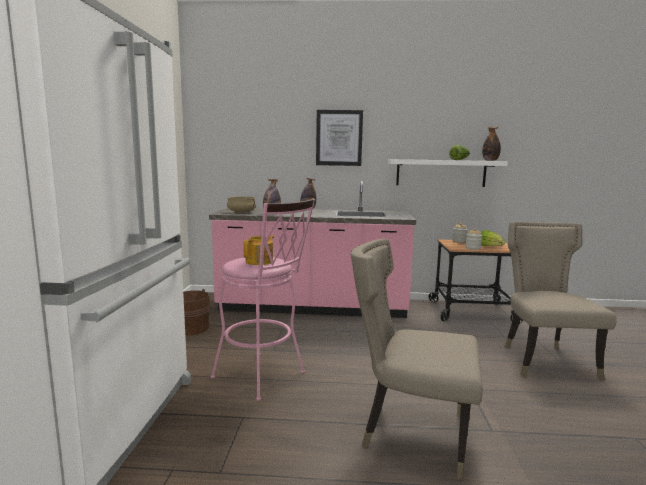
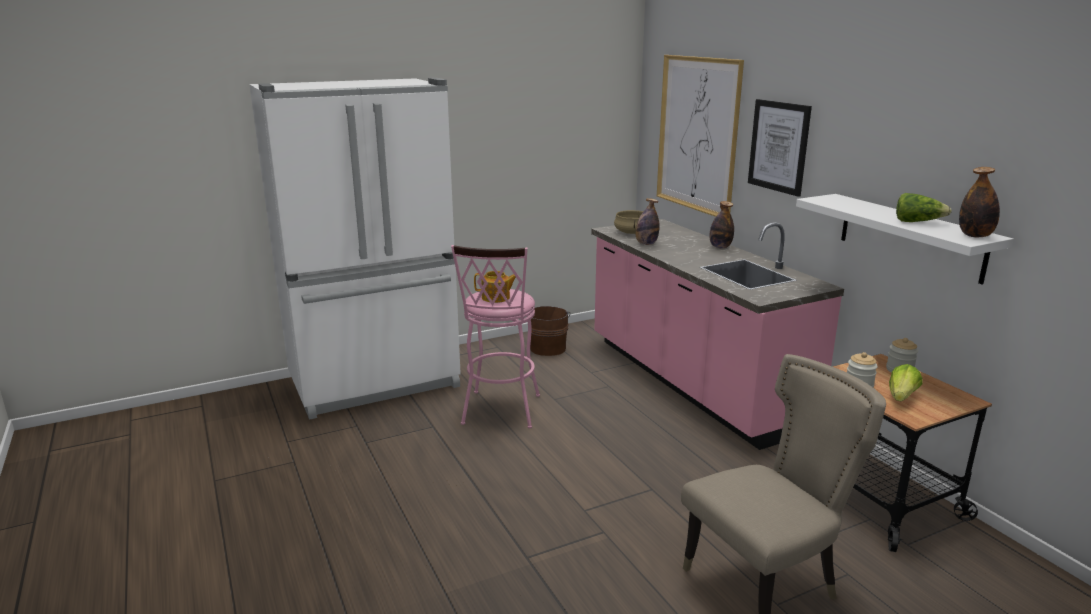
camera: 60 degrees right, 10 degrees up
beige chair [350,239,483,480] -> none
none -> picture [657,55,744,217]

